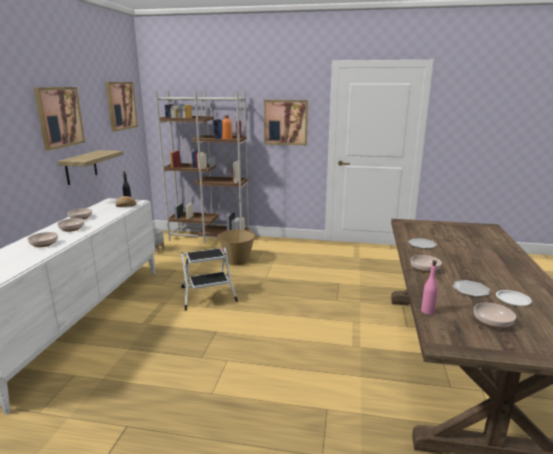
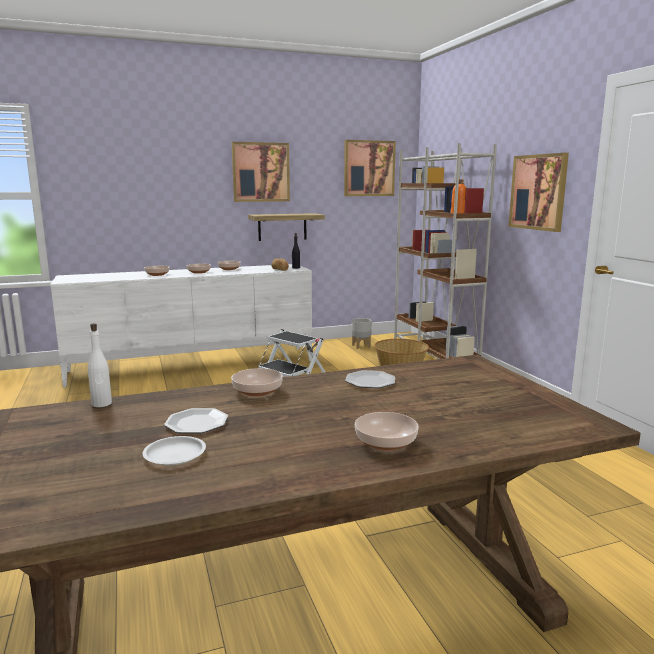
camera: 60 degrees right, 5 degrees down
pink bottle [421,260,438,315] -> white bottle [88,323,112,407]
bowl [474,303,516,328] -> bowl moved to [355,412,419,451]

